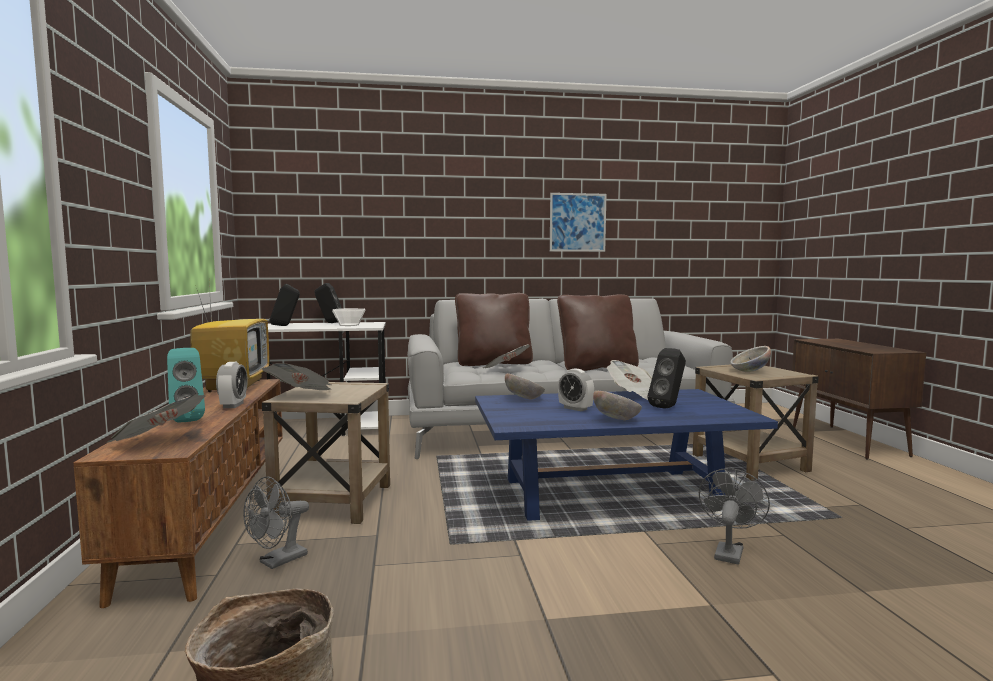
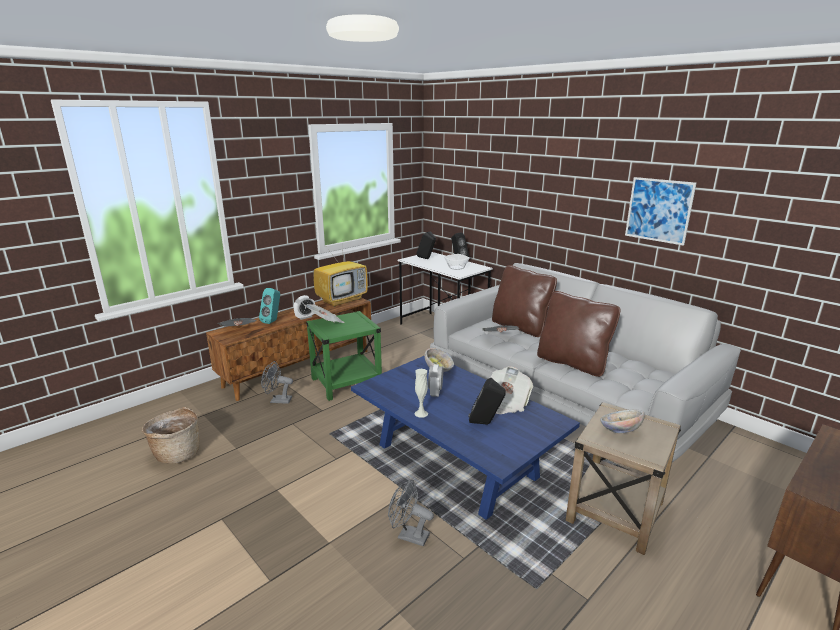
camera: 55 degrees right, 15 degrees up
beige side table [262,382,390,524] -> green side table [306,311,382,401]
bowl [593,391,642,420] -> white vase [415,369,428,418]
grey fan [699,468,770,565] -> grey fan turned 150 degrees counterclockwise [388,480,434,546]

